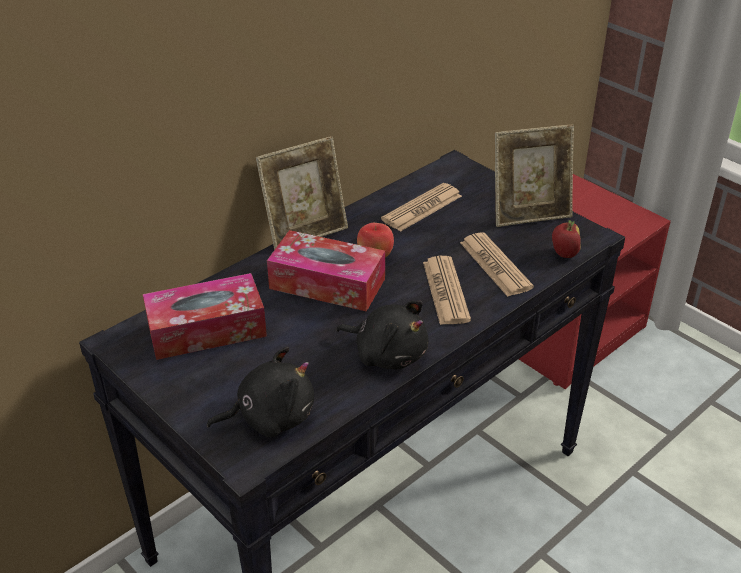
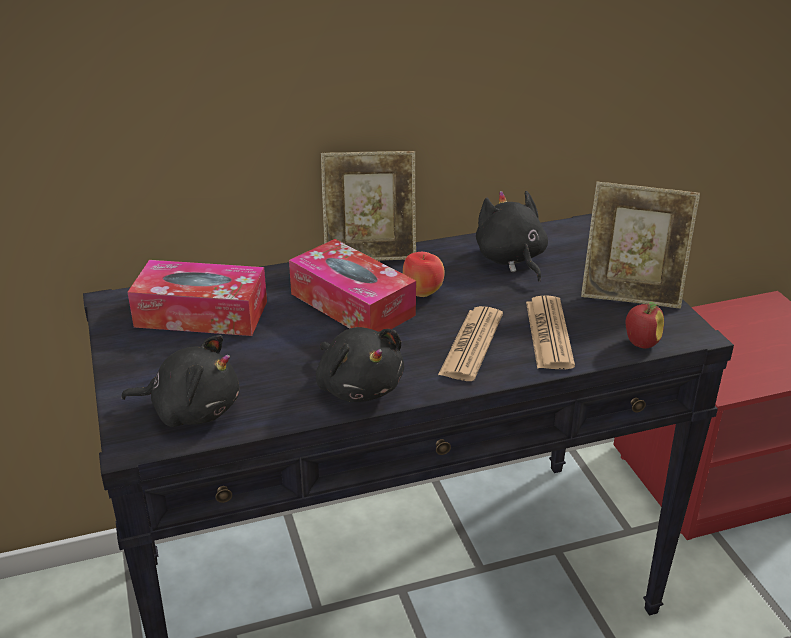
camera: 25 degrees right, 5 degrees down
newspaper [381,183,462,232] -> black plush toy [476,191,548,282]

